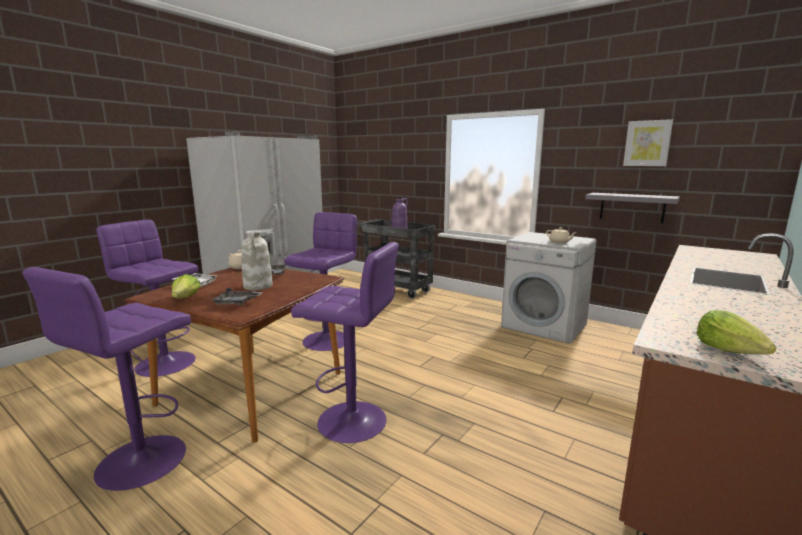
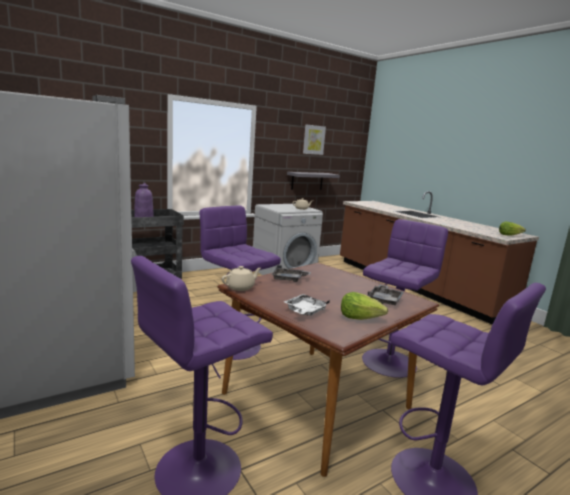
camera: 70 degrees left, 0 degrees up
white vase [241,230,273,290] -> none

